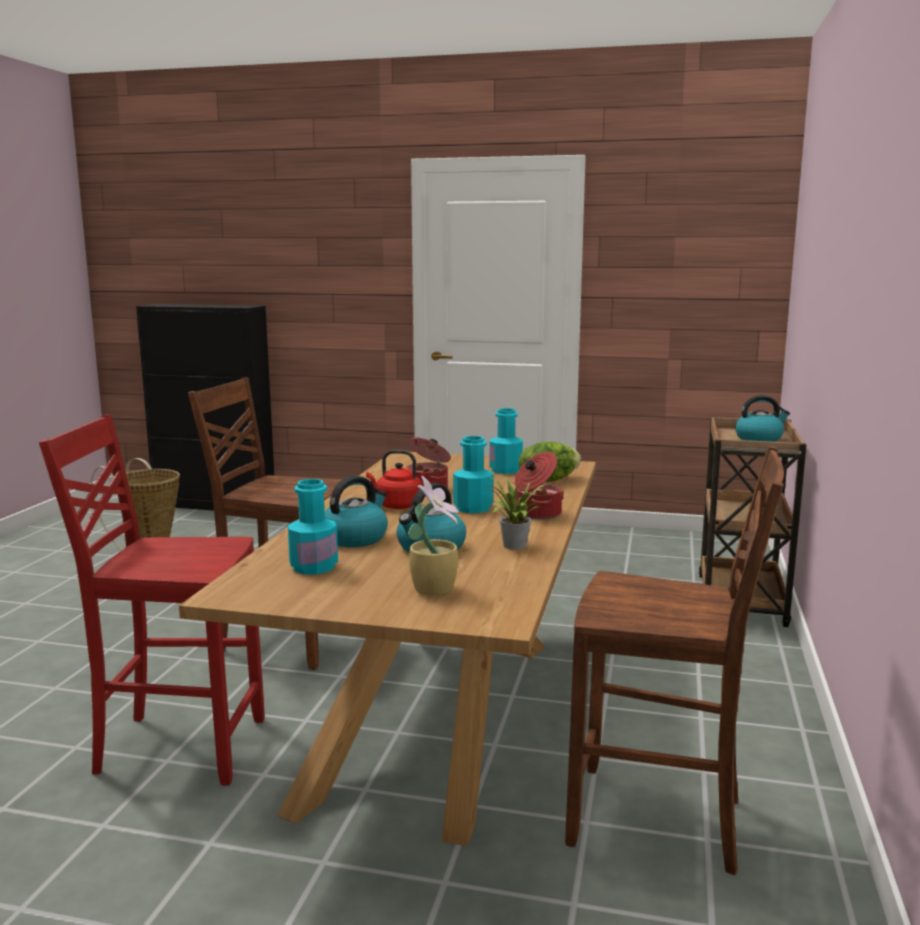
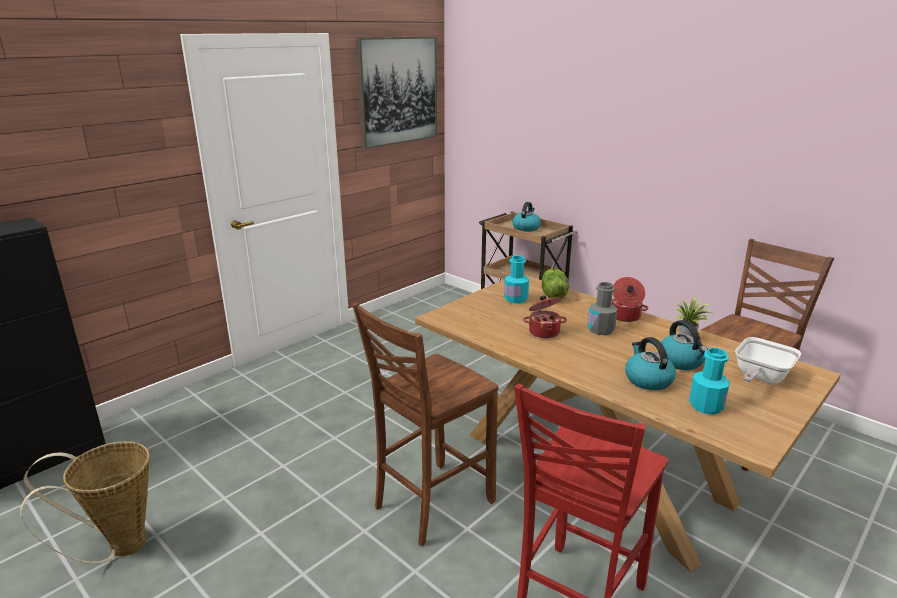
camera: 60 degrees left, 10 degrees up
red kettle [366,450,422,509] -> none
potted plant [408,476,460,596] -> frying pan [735,337,801,384]
turquoise bottle [453,436,493,513] -> grey bottle [587,282,618,335]
none -> picture [356,37,437,149]

